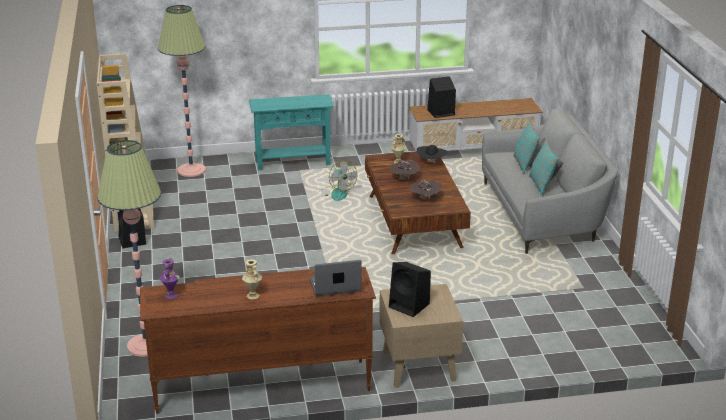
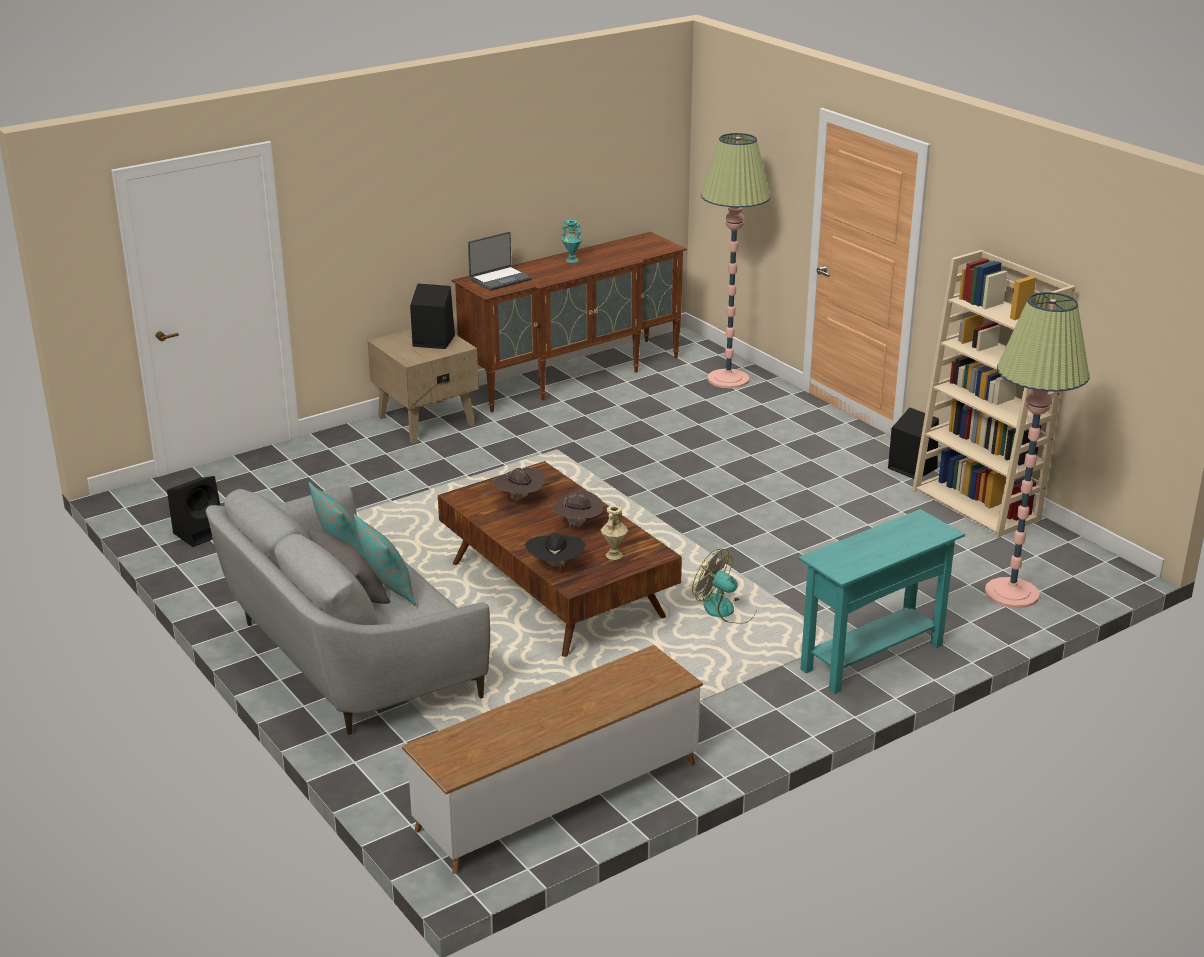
camera: 155 degrees right, 0 degrees up
purple vase [159,258,180,299] -> none
beige vase [242,259,262,299] -> turquoise vase [562,220,582,263]
black speaker [427,76,456,118] -> black speaker moved to [167,476,221,547]

